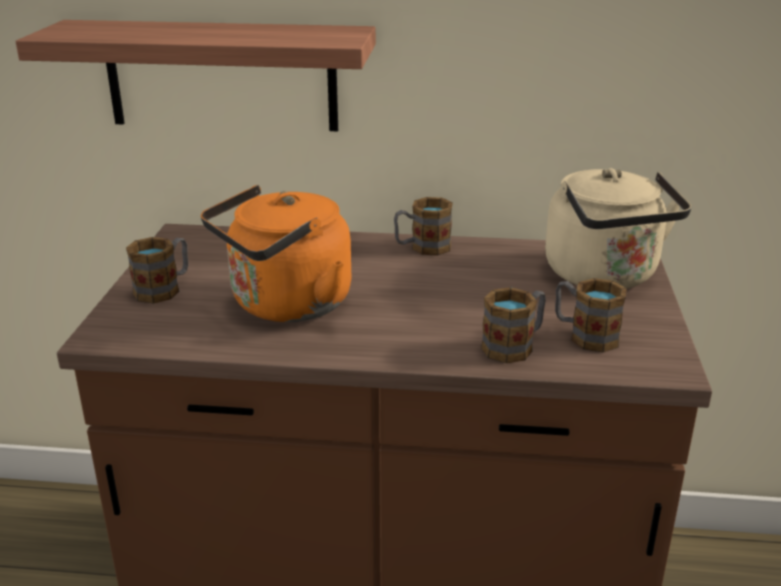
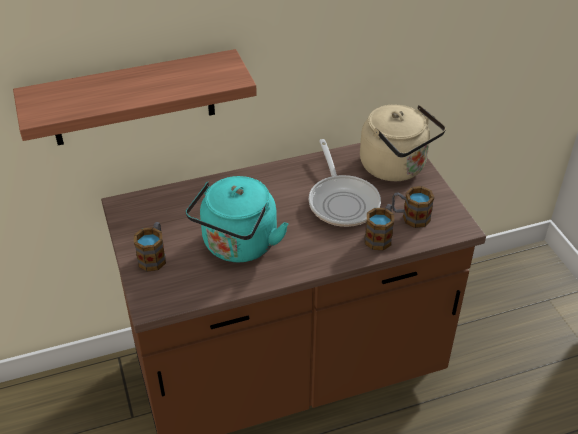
camera: 25 degrees left, 15 degrees up
orange kettle [201,185,351,322] -> turquoise kettle [186,176,288,262]
mug [394,197,453,256] -> none
none -> frying pan [309,139,381,227]

